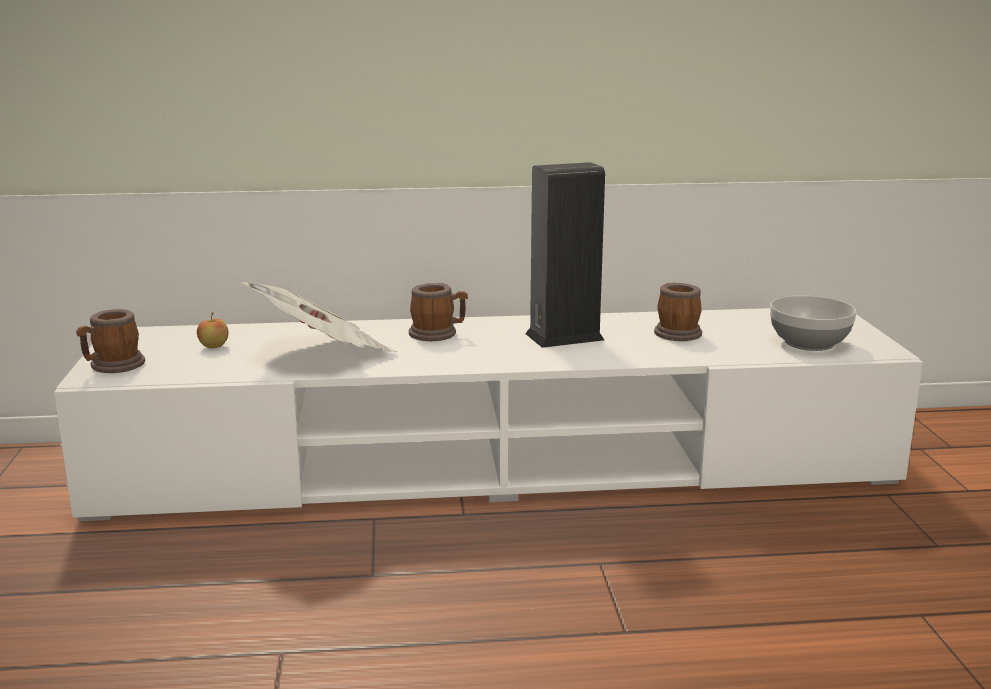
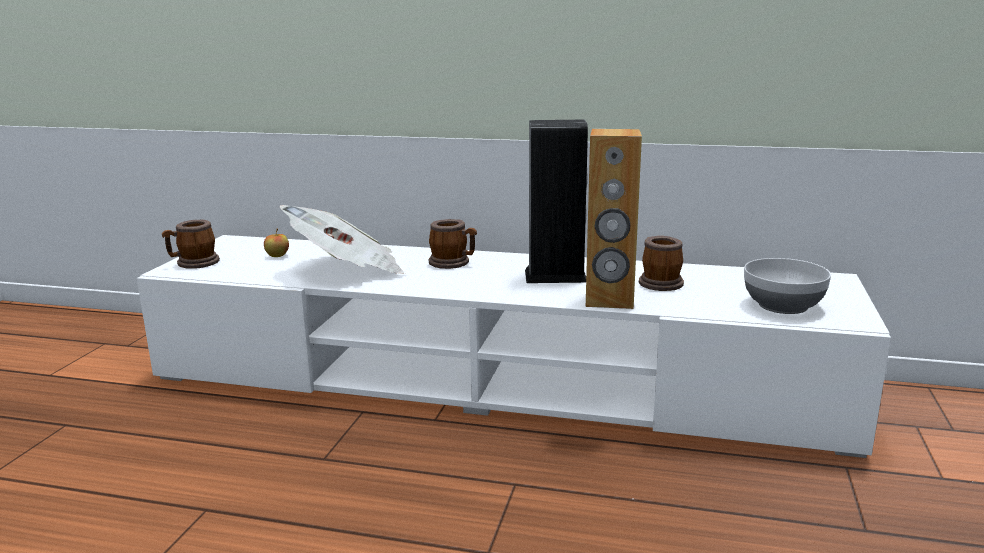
camera: 20 degrees right, 0 degrees up
none -> brown speaker [586,129,642,309]

